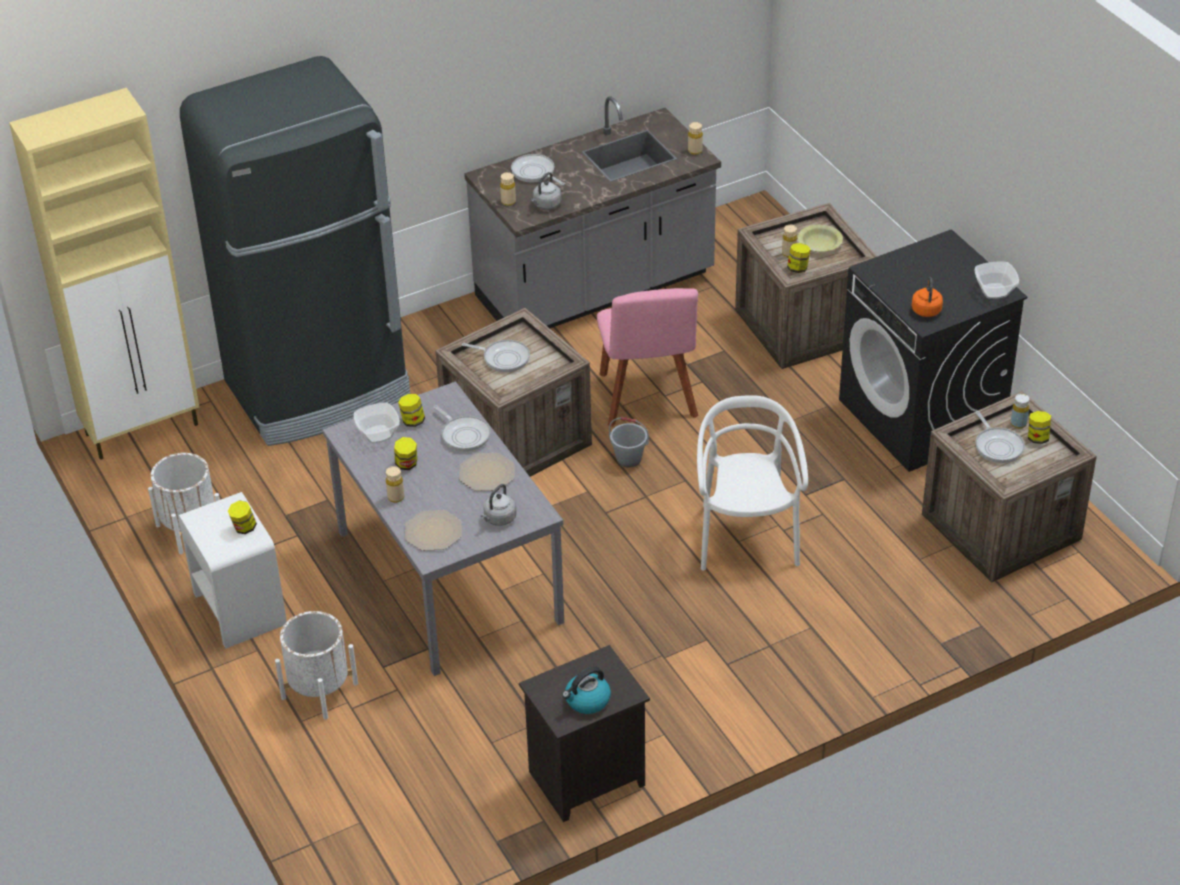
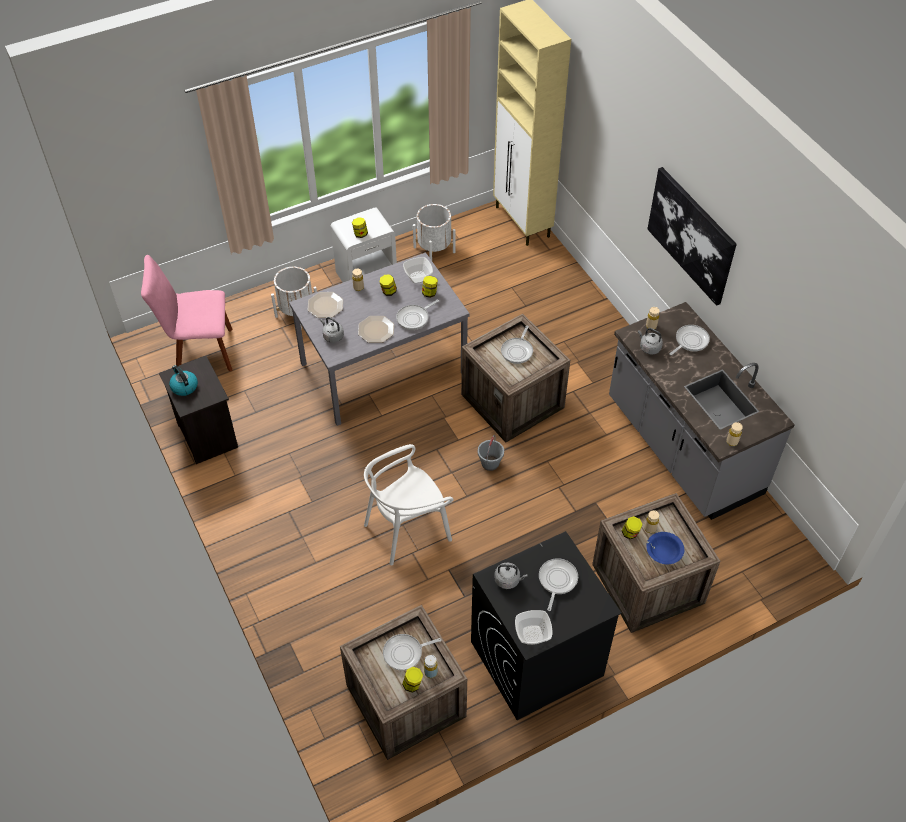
camera: 90 degrees right, 10 degrees up
black fridge [180,56,410,446] -> none
pink chair [597,288,698,427] -> pink chair moved to [141,255,233,372]
white chair [697,395,808,571] -> white chair turned 150 degrees clockwise [364,444,453,565]
yellow bowl [798,224,843,252] -> blue bowl [646,532,684,564]
orange kettle [912,277,943,317] -> grey kettle [494,563,528,589]
none -> frying pan [539,558,578,611]
none -> picture [647,167,737,306]

